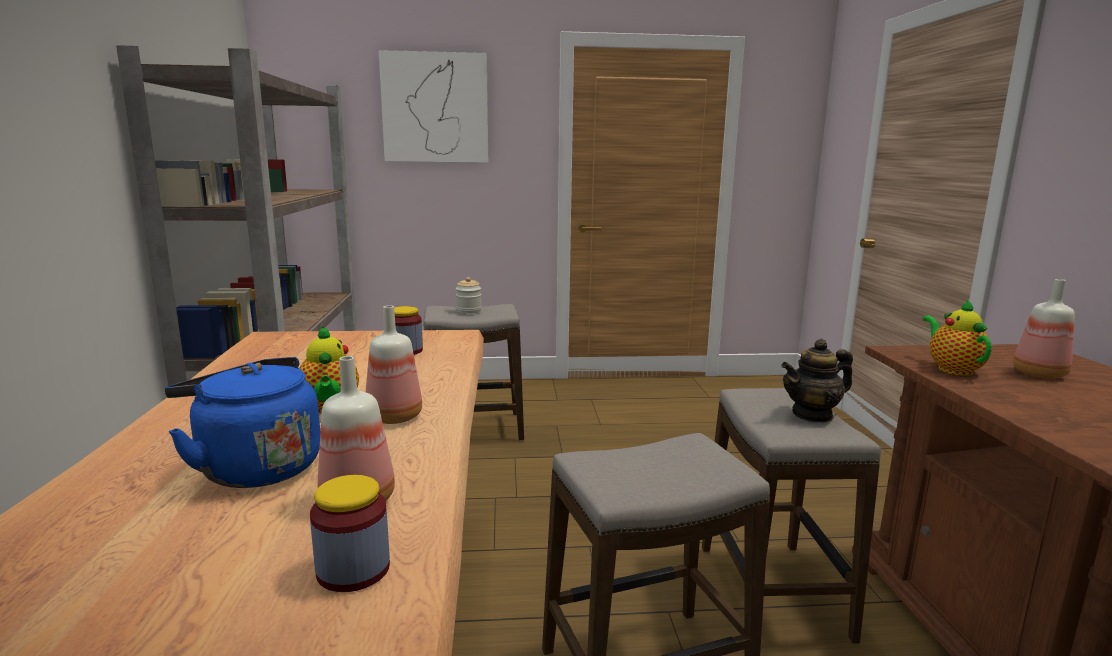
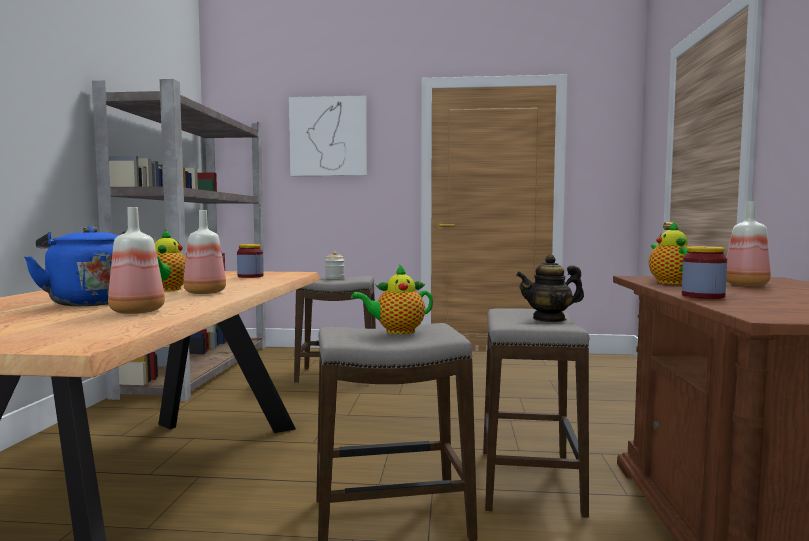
camera: 10 degrees right, 10 degrees down
jar [310,475,390,592] -> jar moved to [682,246,727,299]
none -> teapot [351,264,433,334]

